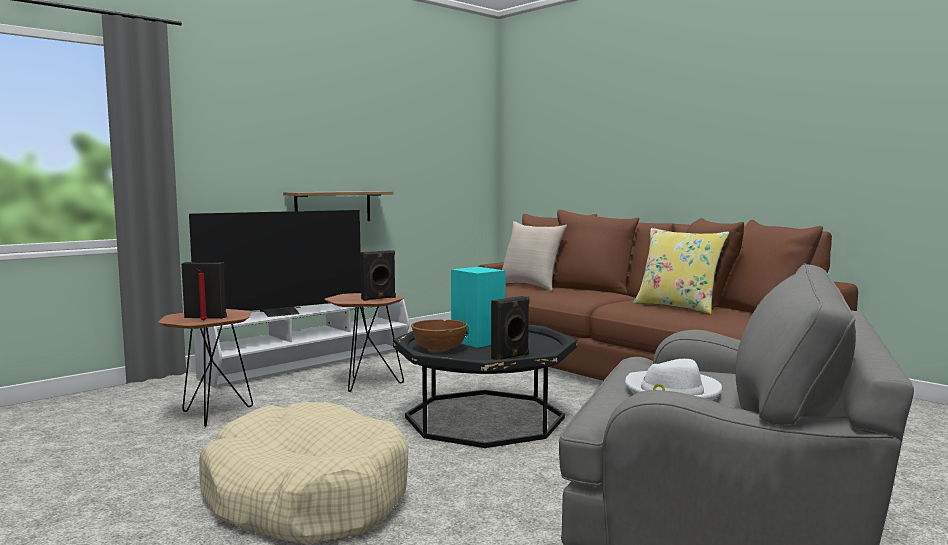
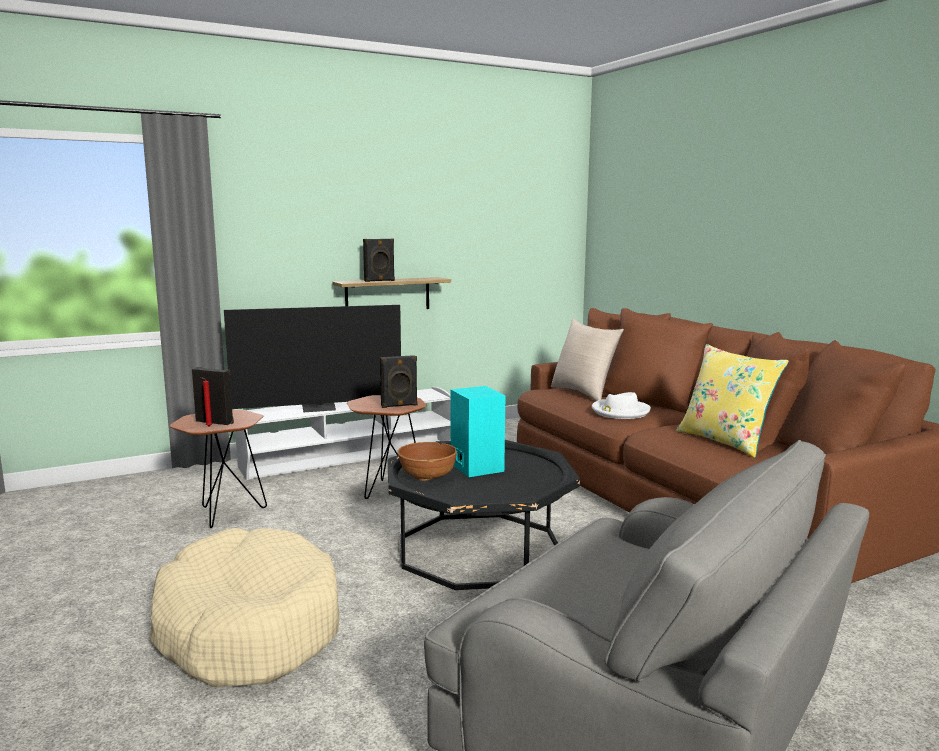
camera: 15 degrees right, 5 degrees up
black speaker [491,296,529,360] -> black speaker moved to [363,239,395,282]
white hat [625,359,722,400] -> white hat moved to [592,392,651,419]

